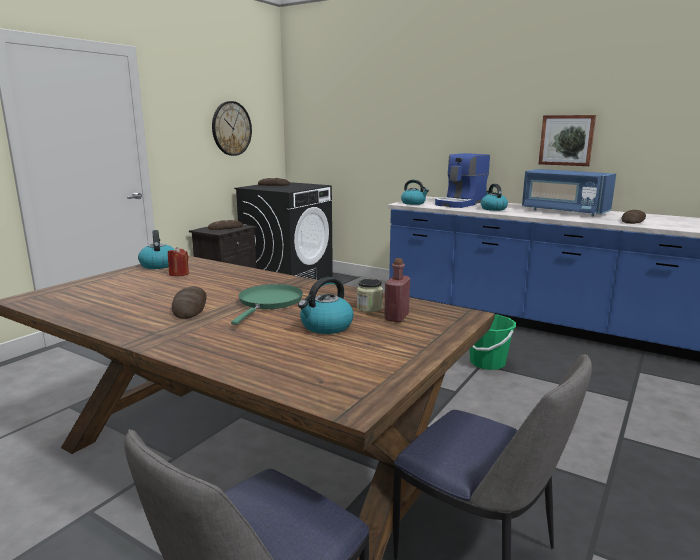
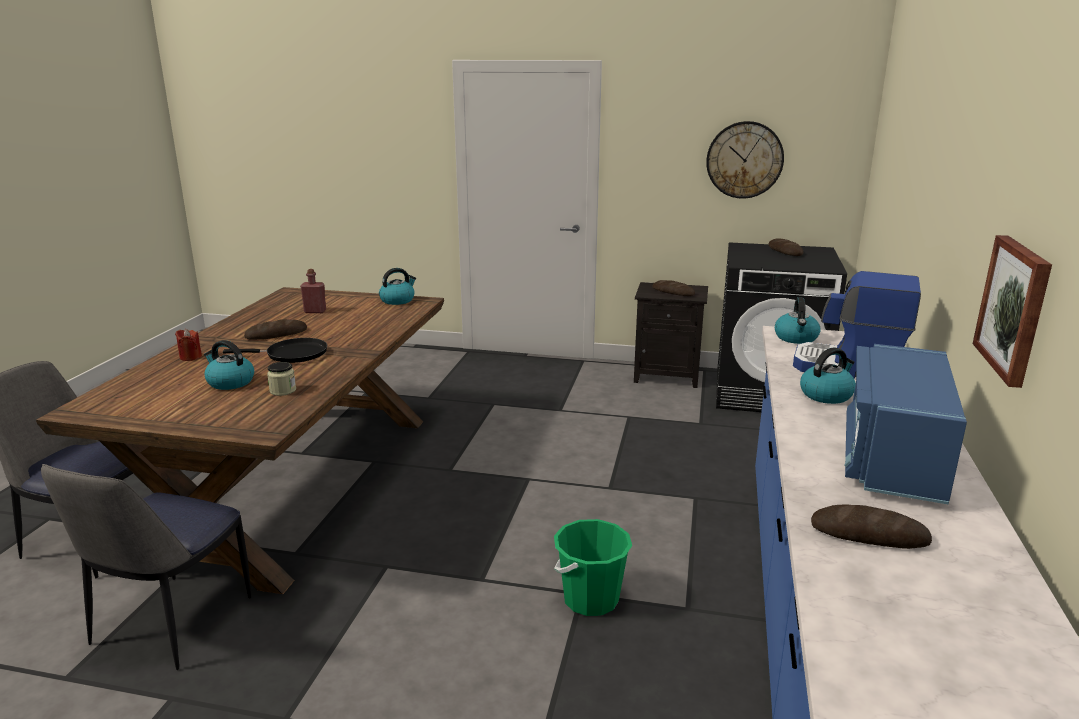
camera: 70 degrees right, 5 degrees up
red candle [168,247,189,276] -> red candle moved to [175,329,202,361]
green frying pan [231,284,303,325] -> black frying pan [223,338,327,363]
red bottle [384,258,410,322] -> red bottle moved to [300,269,326,313]

